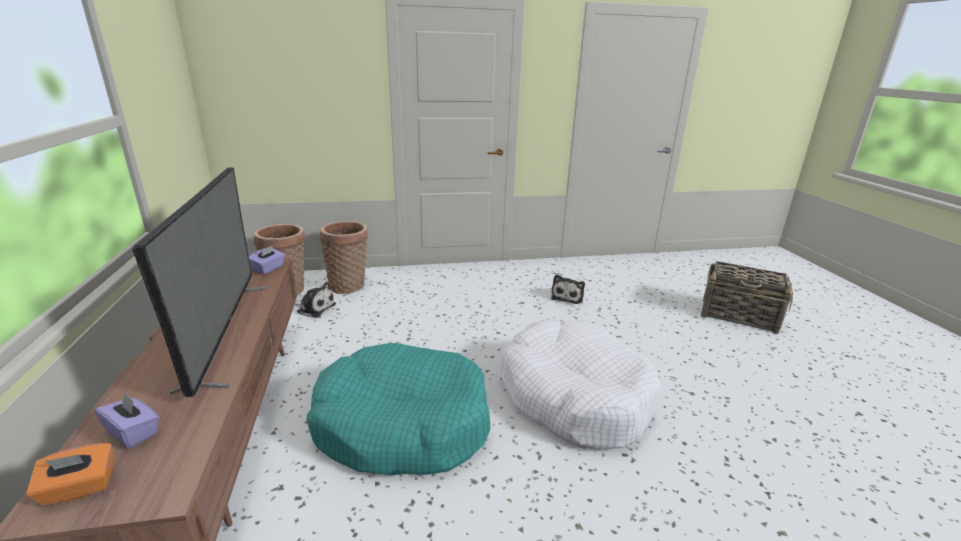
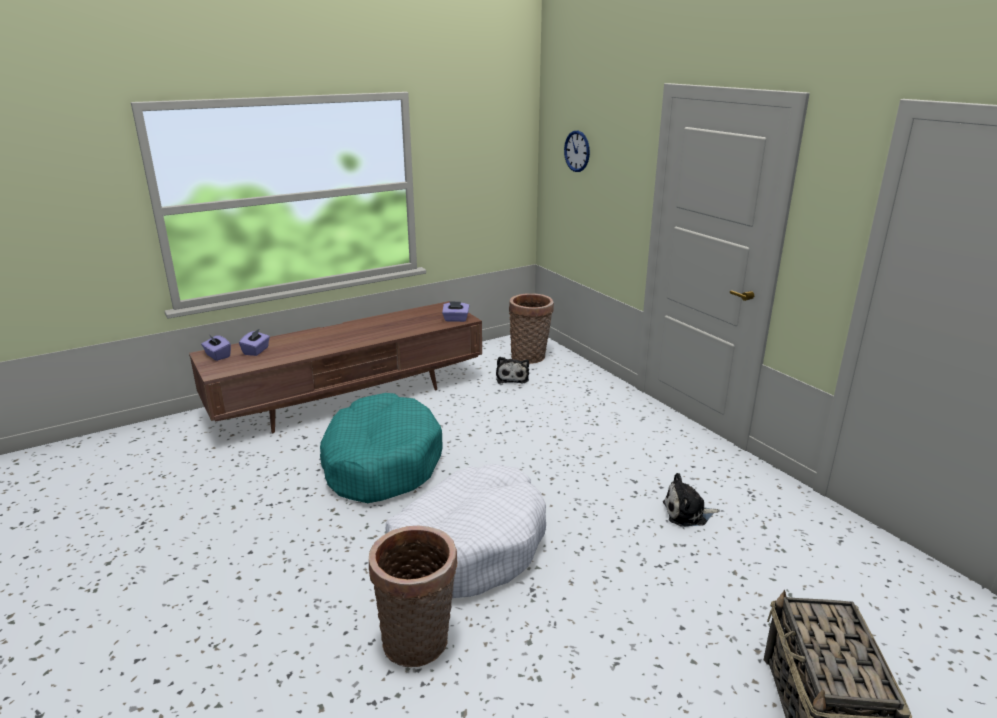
camera: 70 degrees right, 0 degrees up
orange tissue box [26,443,113,507] -> purple tissue box [201,335,231,361]
television [132,167,267,397] -> none
basket [320,221,368,294] -> basket moved to [369,526,457,667]
none -> wall clock [564,131,590,172]

